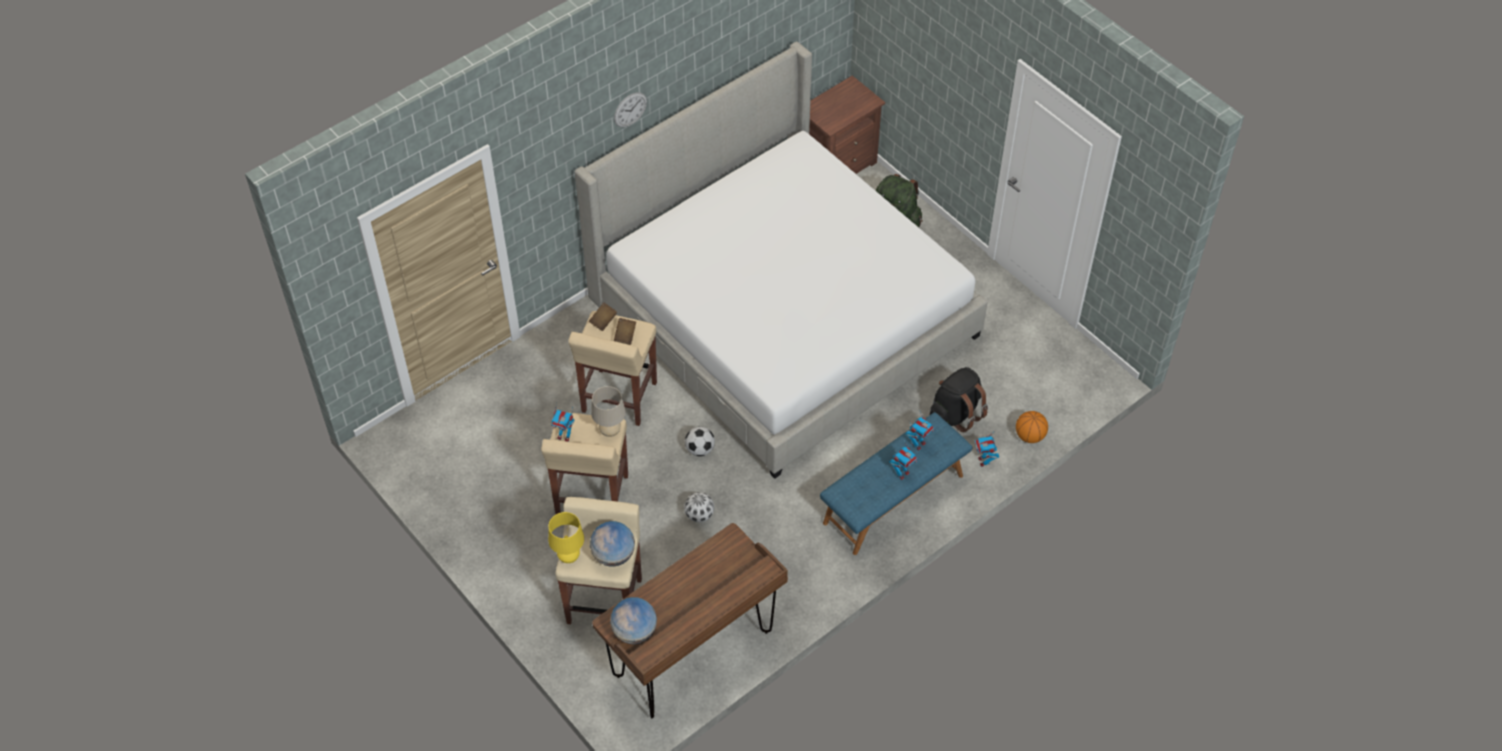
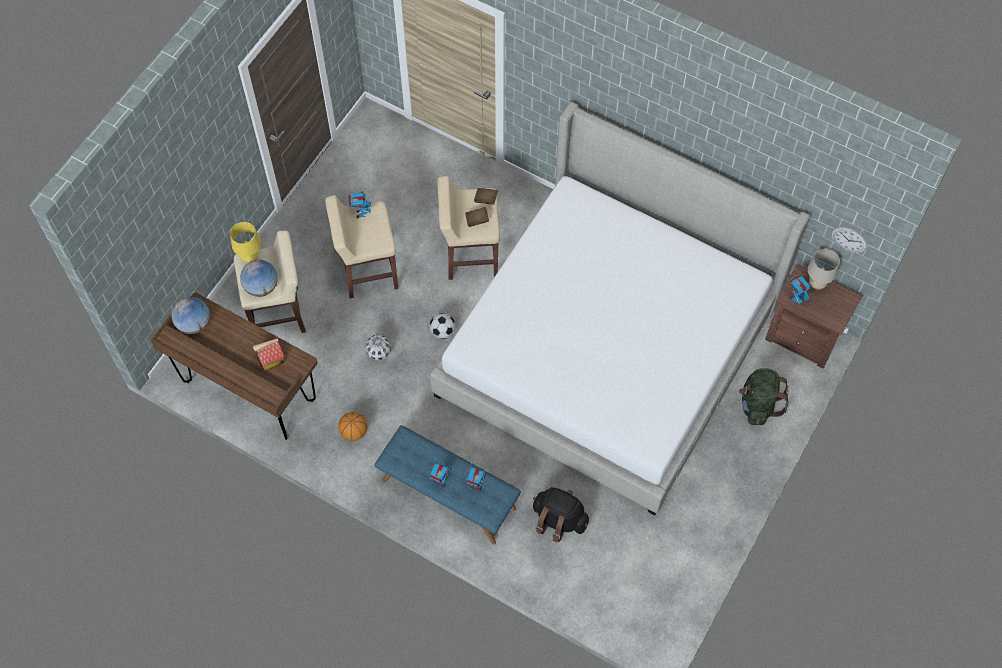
camera: 70 degrees right, 10 degrees up
beige table lamp [591,386,626,437] -> beige table lamp moved to [808,249,840,290]
wall clock [614,92,647,127] -> wall clock moved to [831,227,868,253]
toy robot [975,434,999,467] -> toy robot moved to [789,274,811,304]
basketball [1016,411,1048,443] -> basketball moved to [338,412,368,441]
none -> toy house [253,338,285,371]

